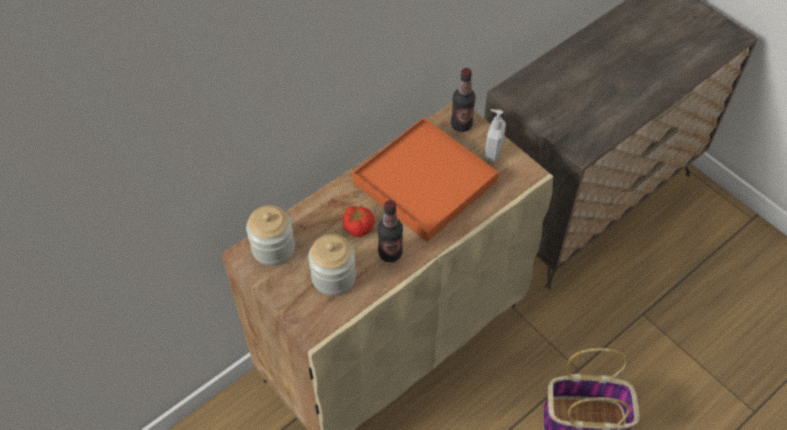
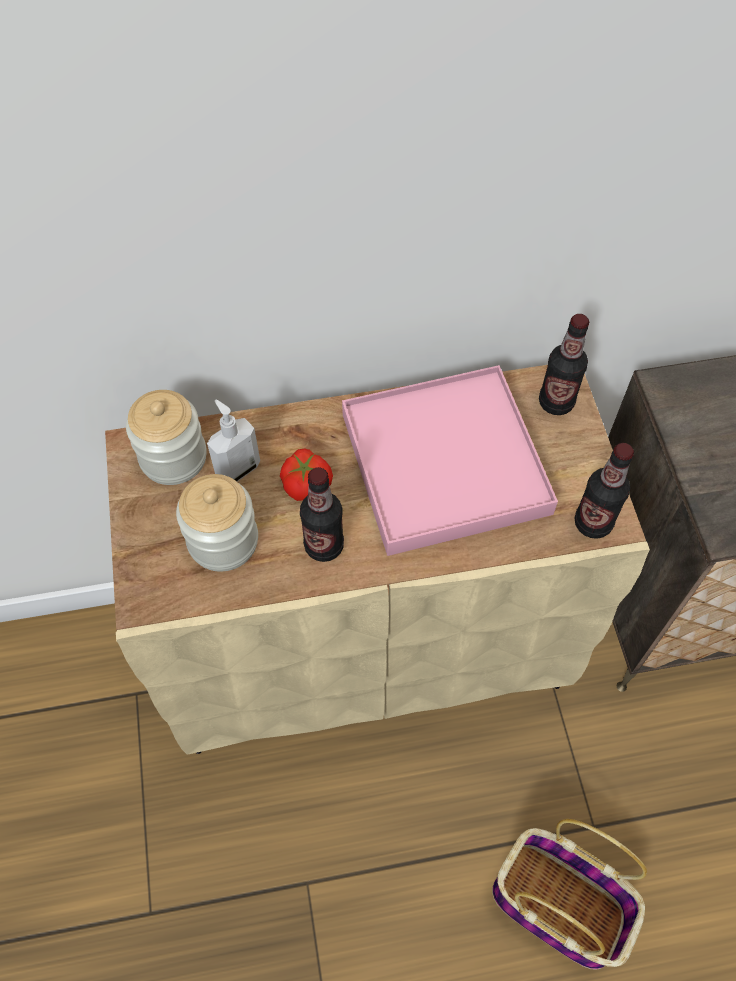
camera: 30 degrees right, 5 degrees up
orange tray [352,117,498,242] -> pink tray [342,365,558,556]
soap dispenser [484,109,506,163] -> soap dispenser moved to [207,400,260,482]
none -> bottle [574,443,634,539]

